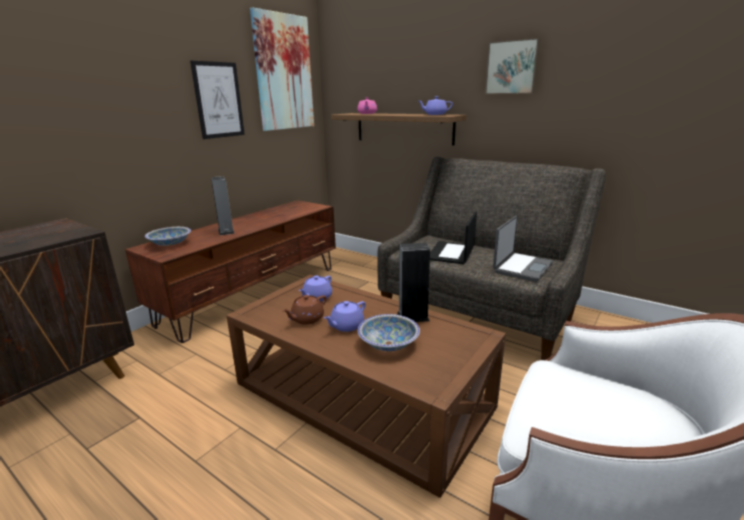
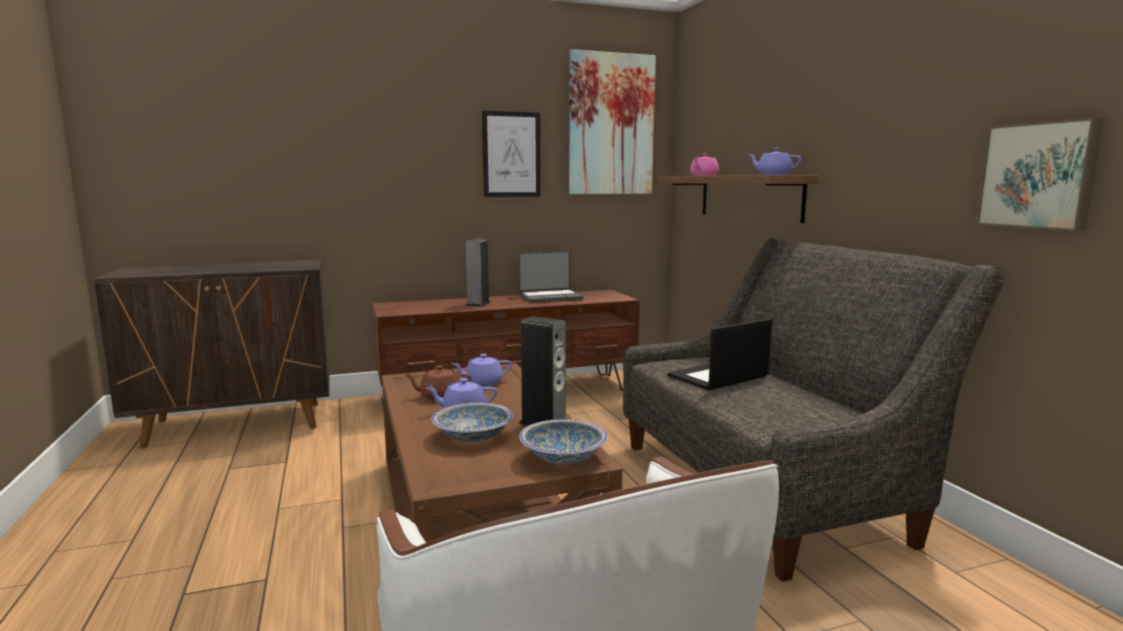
camera: 35 degrees right, 10 degrees down
bowl [145,227,191,246] -> bowl moved to [519,419,608,464]
picture [485,38,541,94] -> picture moved to [975,117,1103,231]
laptop [493,216,553,282] -> laptop moved to [518,251,583,303]

